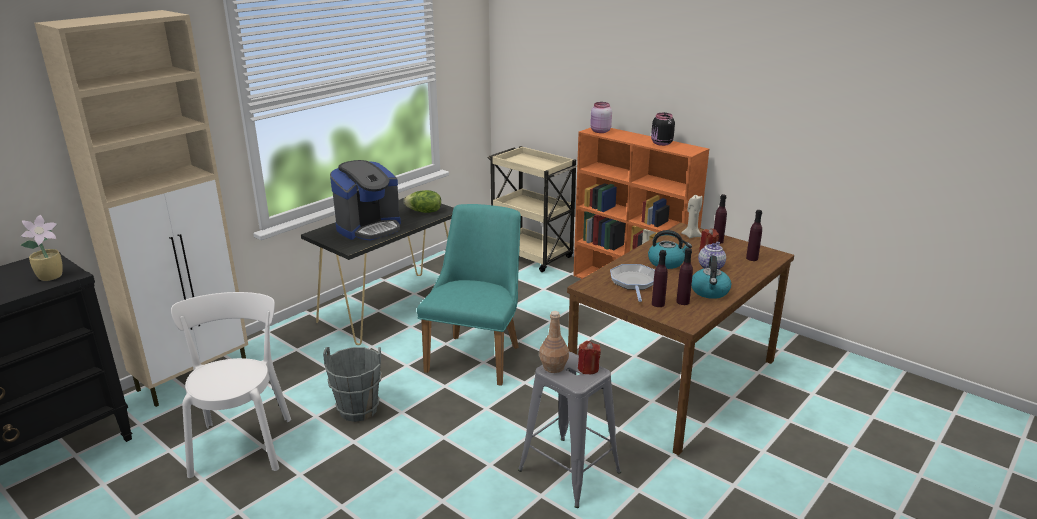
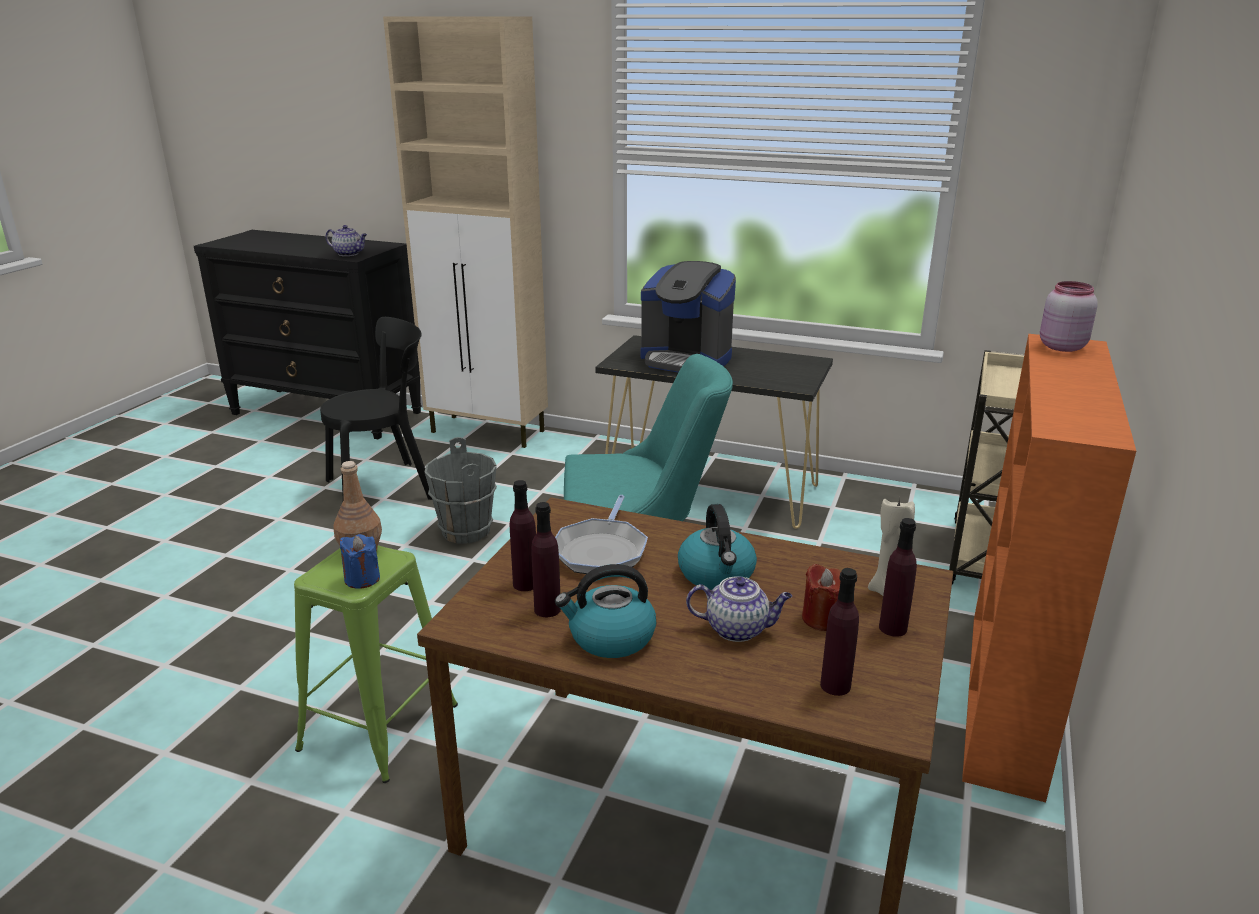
camera: 70 degrees right, 0 degrees up
potted plant [20,215,63,281] -> teapot [326,225,367,256]
white chair [171,292,291,478] -> black chair [320,317,432,500]
lettuce [403,190,441,213] -> none
grey stool [518,352,621,508] -> green stool [294,545,458,783]
red candle [578,341,601,374] -> blue candle [340,534,380,589]
frying pan [610,264,655,302] -> frying pan turned 120 degrees clockwise [555,495,648,574]
black jar [651,113,675,146] -> none

